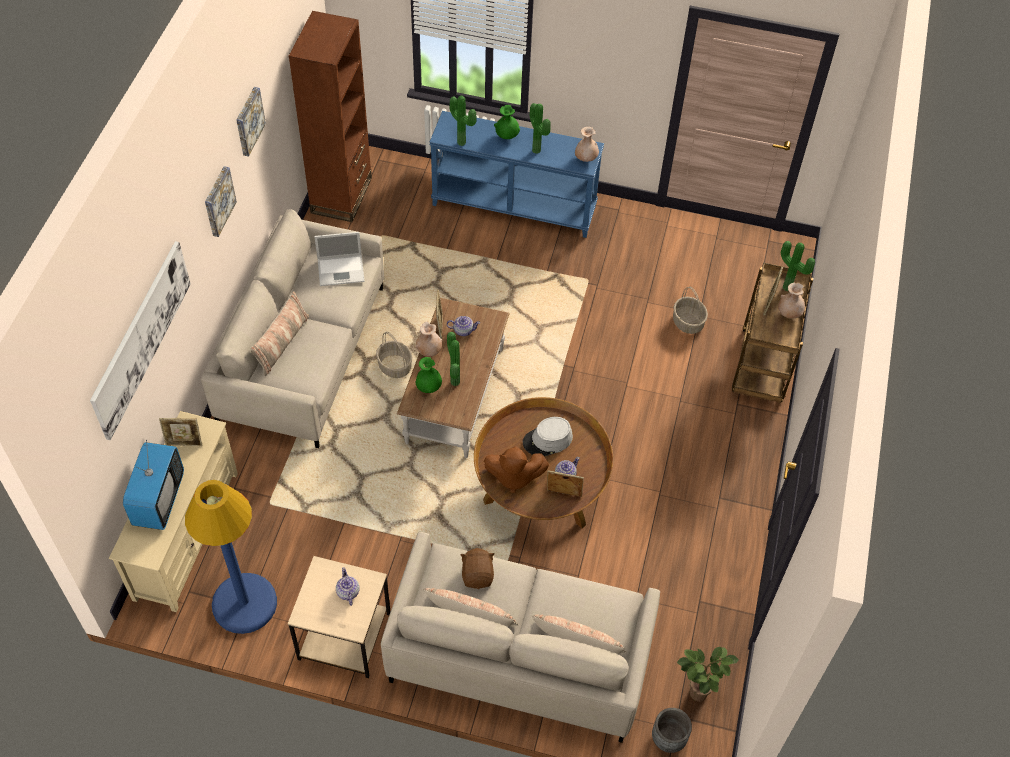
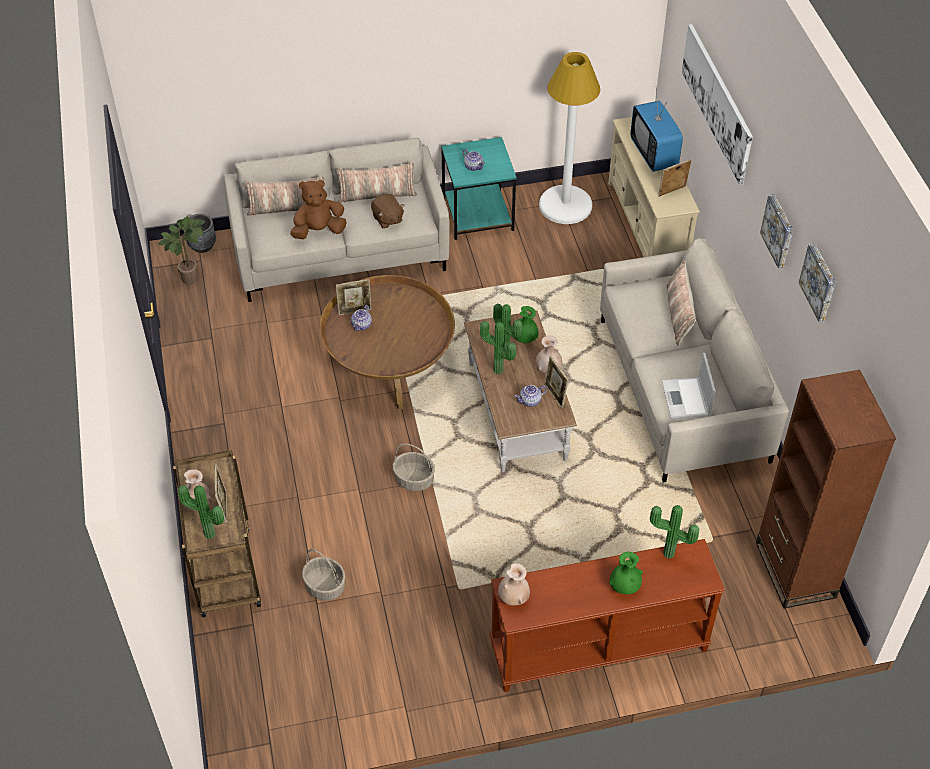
camera: 155 degrees right, 5 degrees down
blue floor lamp [185,480,277,634] -> white floor lamp [539,52,600,224]
beige side table [288,556,390,678] -> turquoise side table [441,137,517,240]
laptop [314,232,365,286] -> laptop turned 60 degrees counterclockwise [662,353,716,419]
basket [376,332,412,378] -> basket moved to [393,444,435,491]
blue console table [429,111,604,238] -> brown console table [490,539,725,692]
brown plush toy [484,447,549,493] -> brown plush toy moved to [290,179,347,239]
grey hat [523,417,573,456] -> none
potted plant [530,103,551,154] -> potted plant moved to [480,321,516,375]

